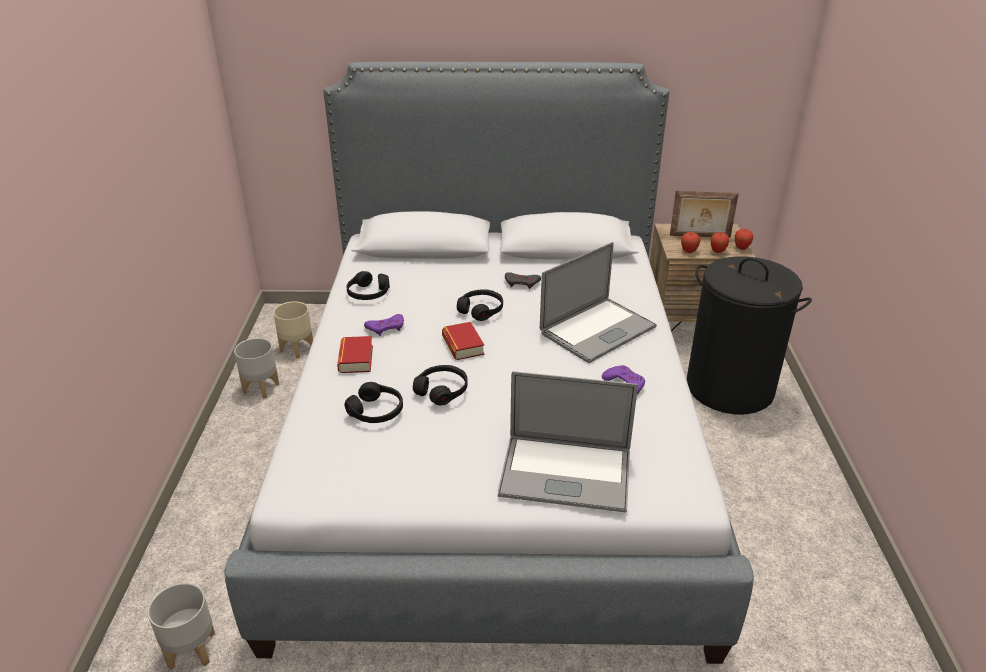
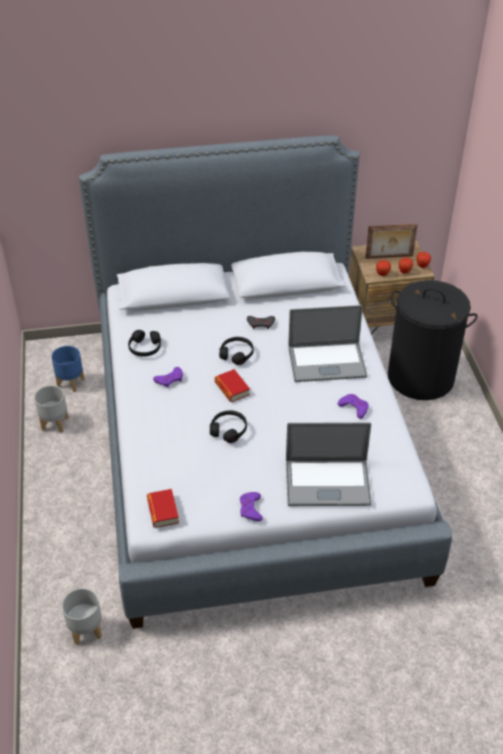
camera: 10 degrees left, 10 degrees up
beige planter [273,301,313,359] -> blue planter [51,346,85,392]
book [337,336,373,373] -> book moved to [147,489,179,528]
black headphones [344,382,403,423] -> none
laptop [540,242,657,363] -> laptop turned 45 degrees clockwise [288,305,367,382]
none -> purple game controller [240,492,263,522]

